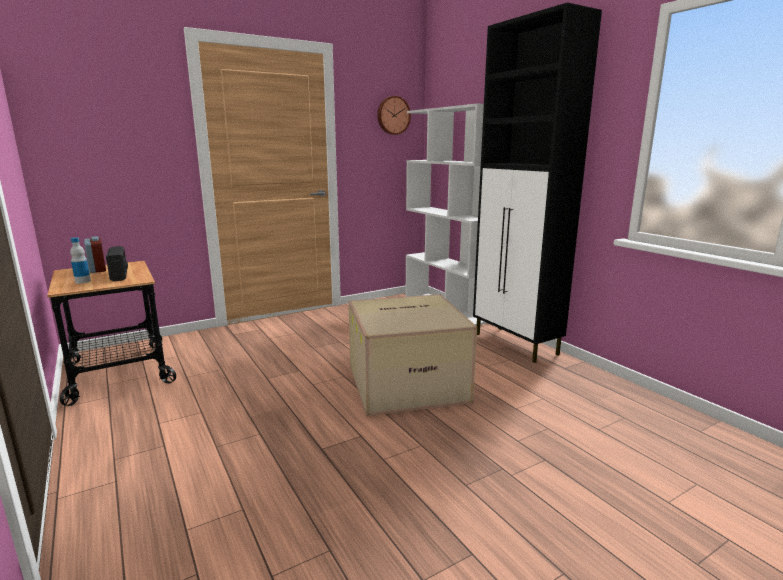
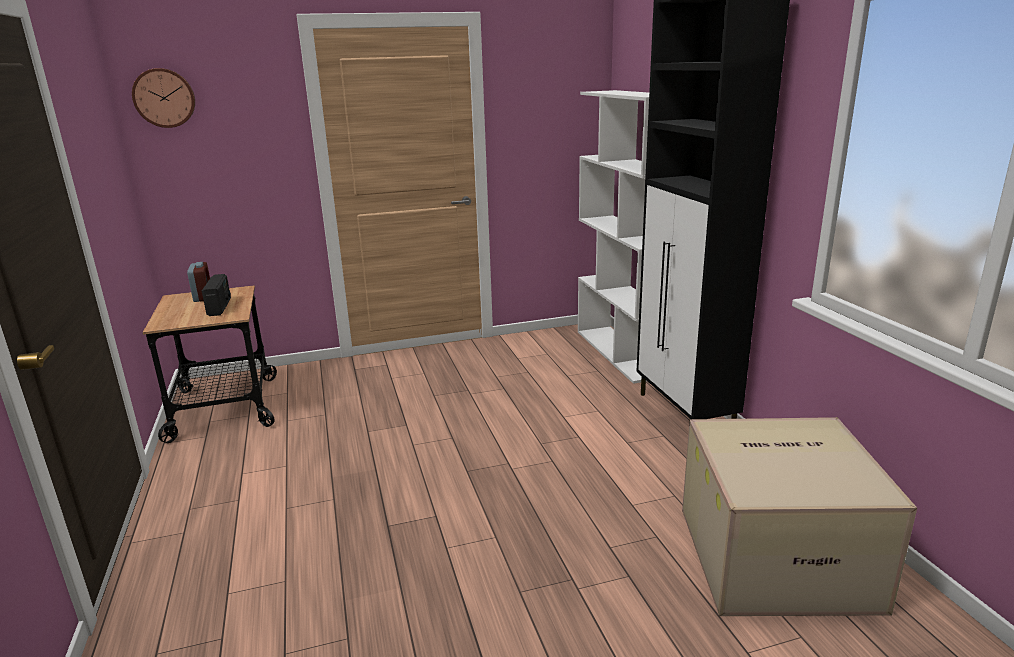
camera: 15 degrees right, 5 degrees up
bottle [70,237,91,284] -> none
cardboard box [348,294,477,416] -> cardboard box moved to [682,417,917,616]
wall clock [377,96,411,135] -> wall clock moved to [132,68,195,128]

